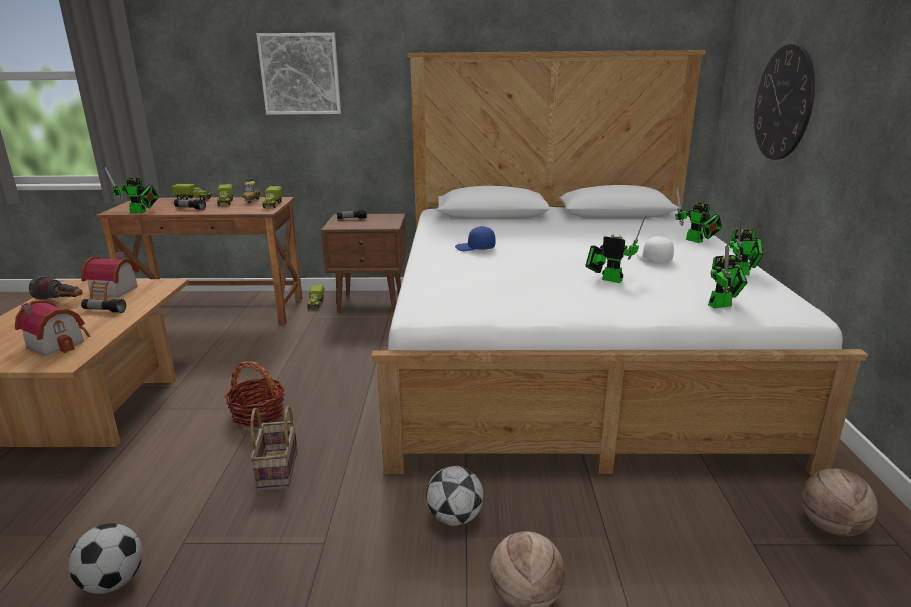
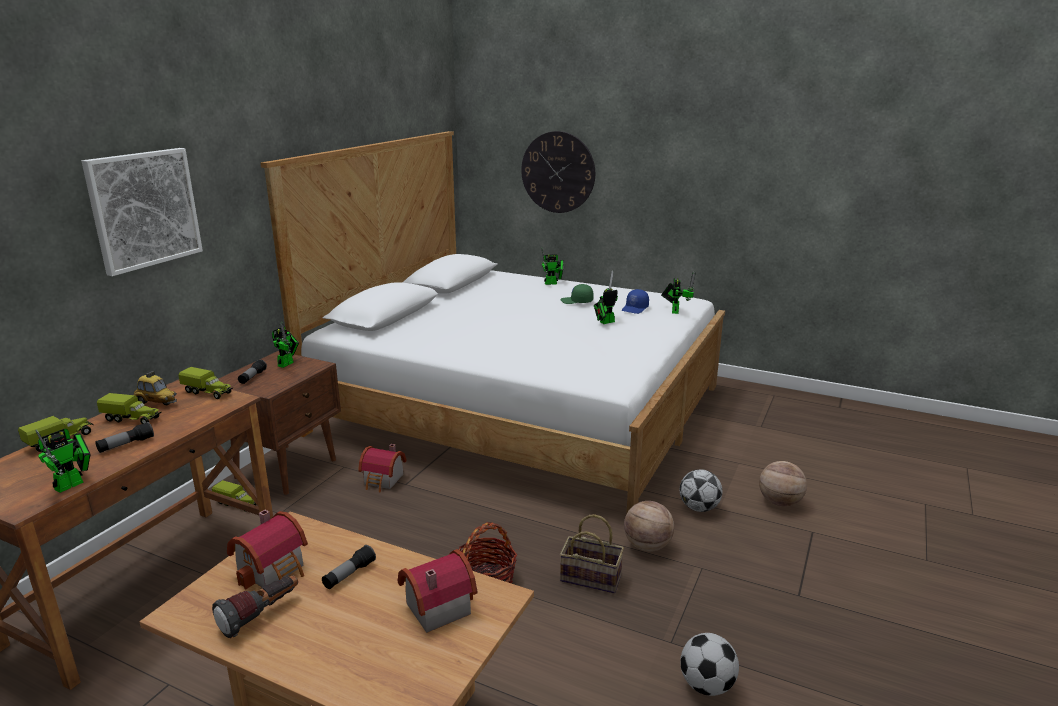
camera: 65 degrees left, 0 degrees up
blue cap [455,226,496,251] -> blue cap moved to [622,289,649,314]
white cap [636,236,674,261] -> green cap [561,284,594,304]
toy robot [729,218,764,275] -> toy robot moved to [272,322,299,368]
basketball [801,468,878,536] -> basketball moved to [624,501,674,552]
none -> toy house [358,444,407,493]

